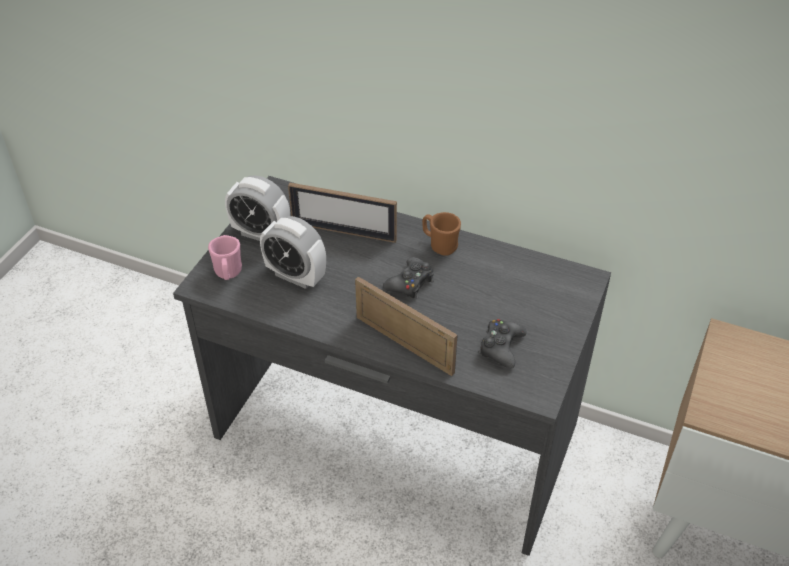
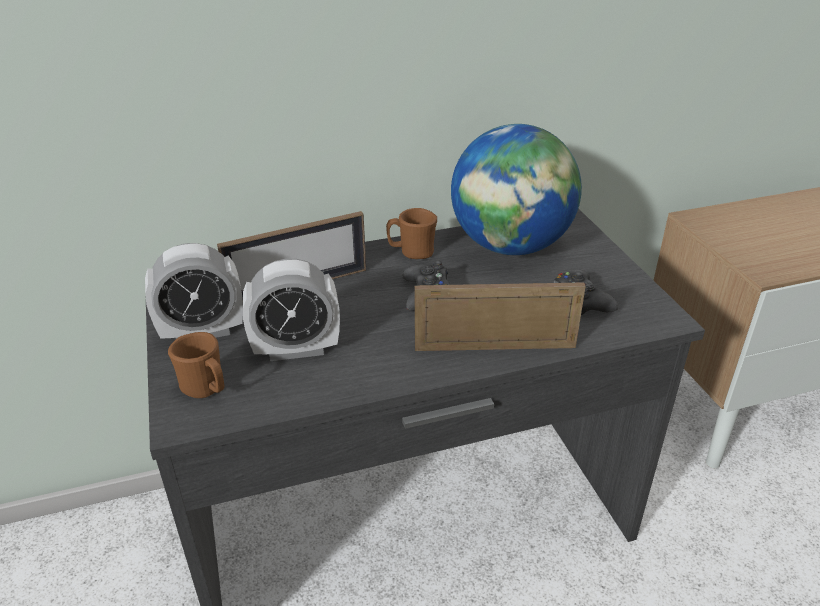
camera: 40 degrees left, 10 degrees down
pink mug [208,235,242,280] -> brown mug [168,332,224,398]
none -> globe [451,124,582,255]

